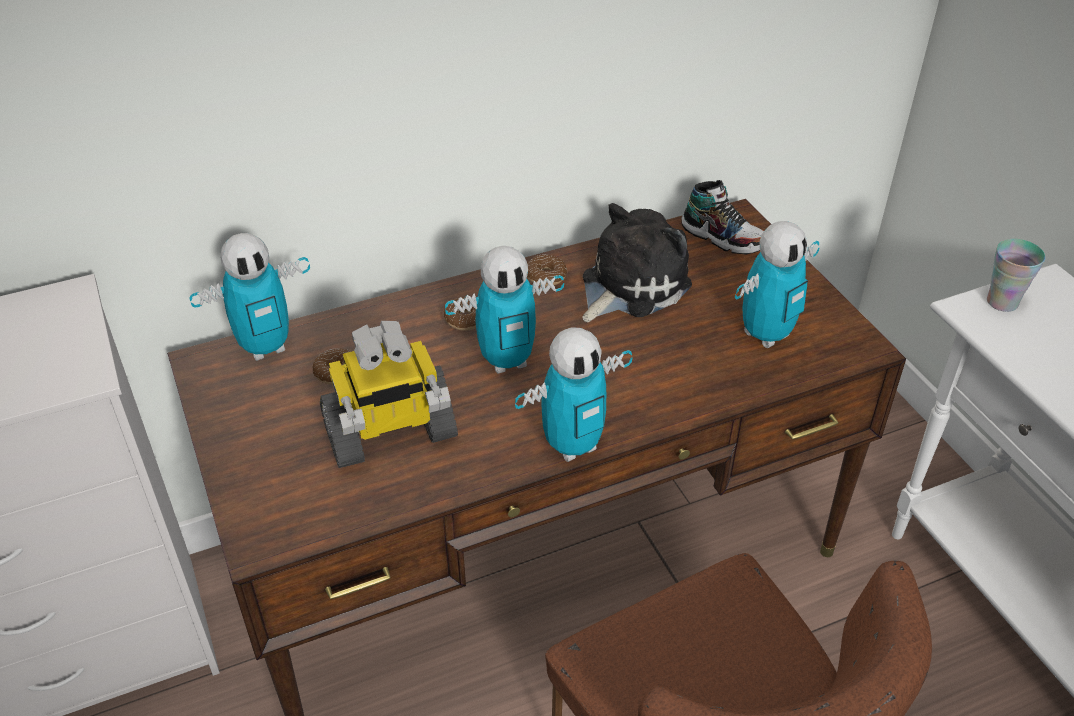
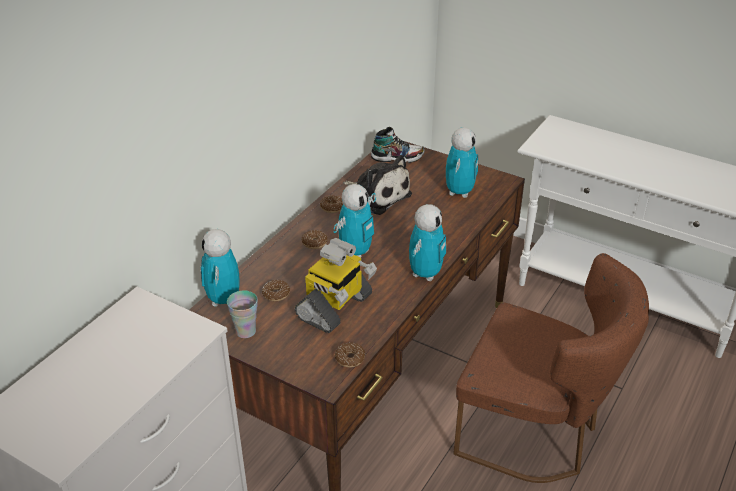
camera: 35 degrees left, 5 degrees down
toy robot [189,233,310,361] -> toy robot turned 150 degrees clockwise [200,229,240,306]
plush toy [583,203,692,322] -> plush toy turned 120 degrees clockwise [343,155,412,215]
cup [987,239,1045,312] -> cup moved to [227,291,258,338]
none -> donut [335,342,365,367]

